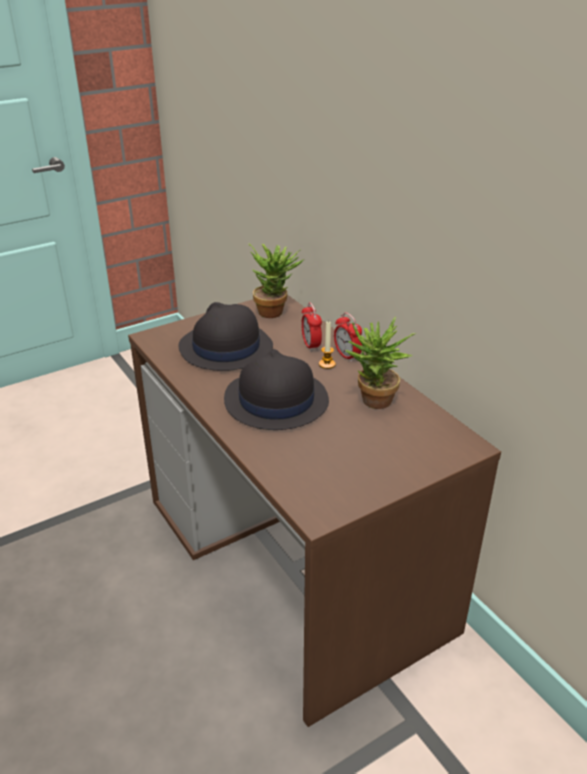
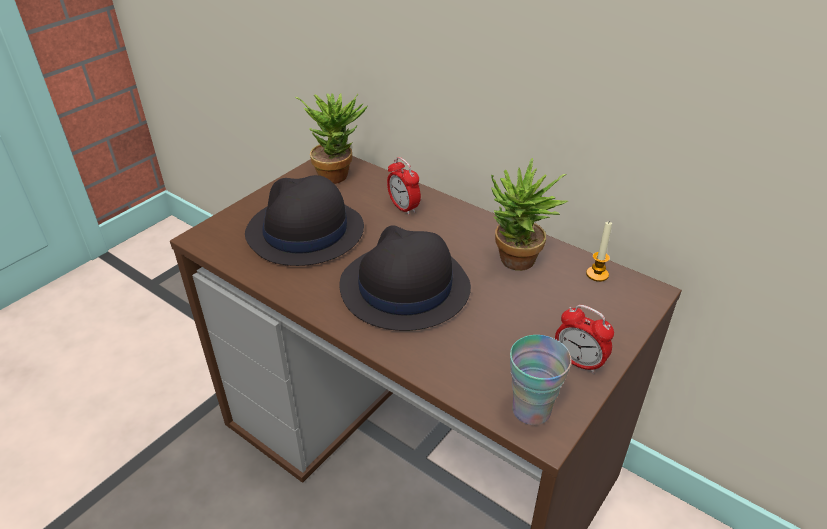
camera: 20 degrees left, 5 degrees up
candle [319,320,336,369] -> candle moved to [586,222,612,282]
alarm clock [334,312,363,362] -> alarm clock moved to [555,305,614,373]
none -> cup [510,335,571,425]

